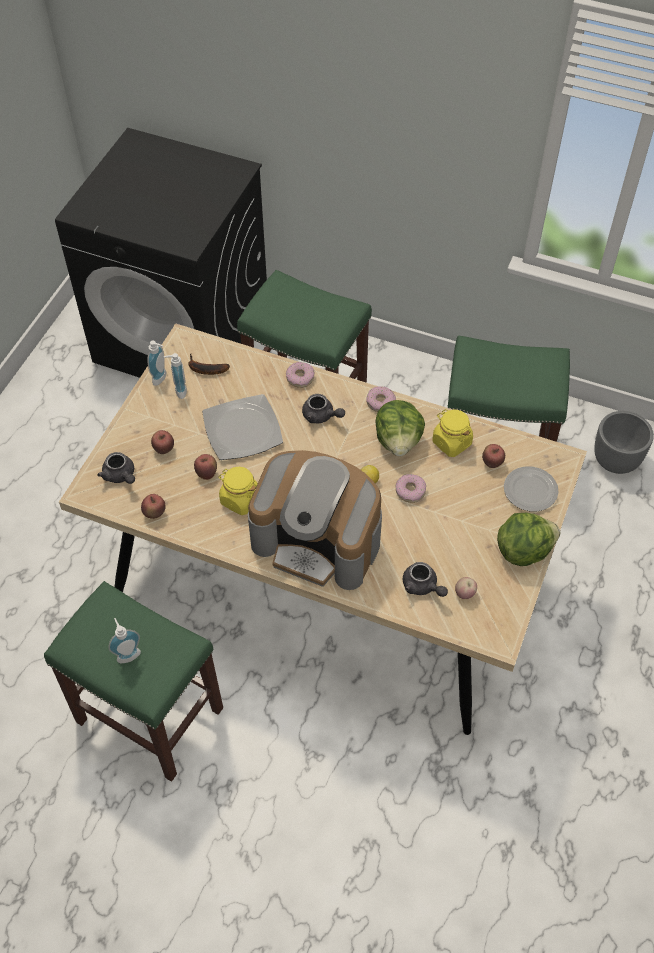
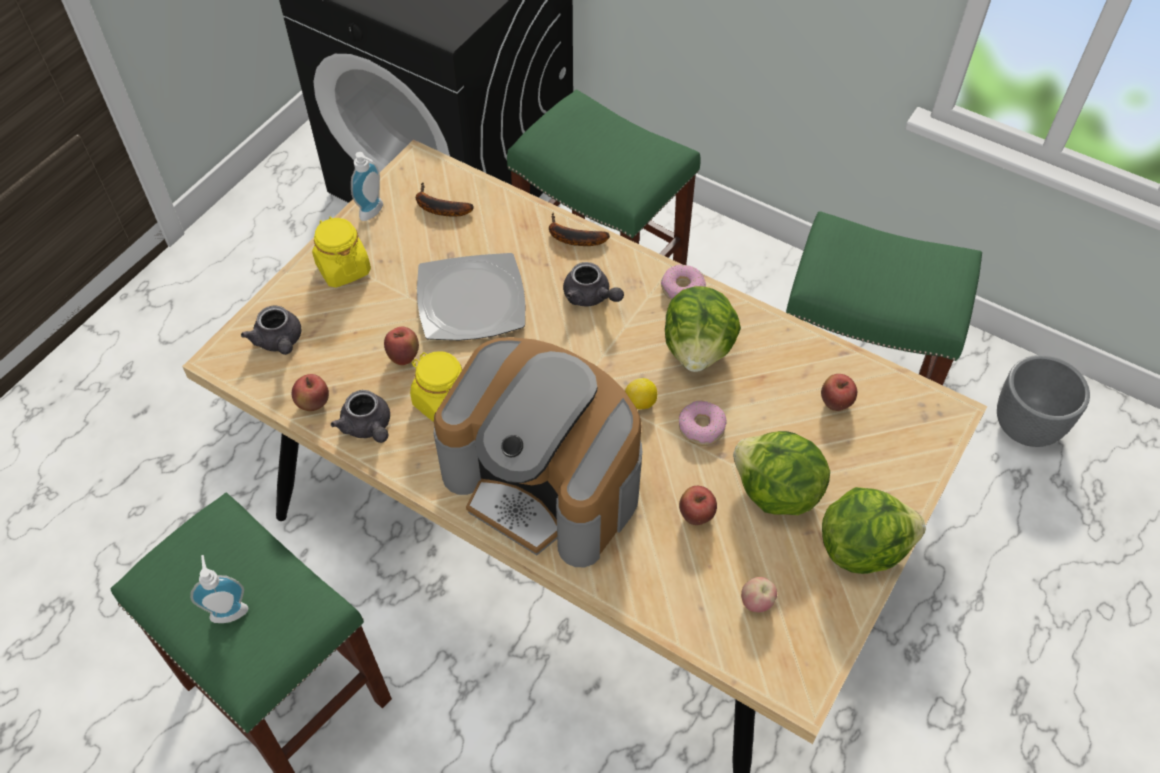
camera: 10 degrees right, 0 degrees up
apple [151,430,174,454] -> apple moved to [679,486,717,525]
soap dispenser [163,353,187,399] -> none
donut [286,362,315,388] -> banana [549,213,610,246]
grey teapot [403,562,448,597] -> grey teapot moved to [331,390,390,443]
yellow jar [432,409,473,457] -> yellow jar moved to [312,216,371,288]
plate [504,466,559,512] -> none
none -> lettuce [733,431,830,515]

